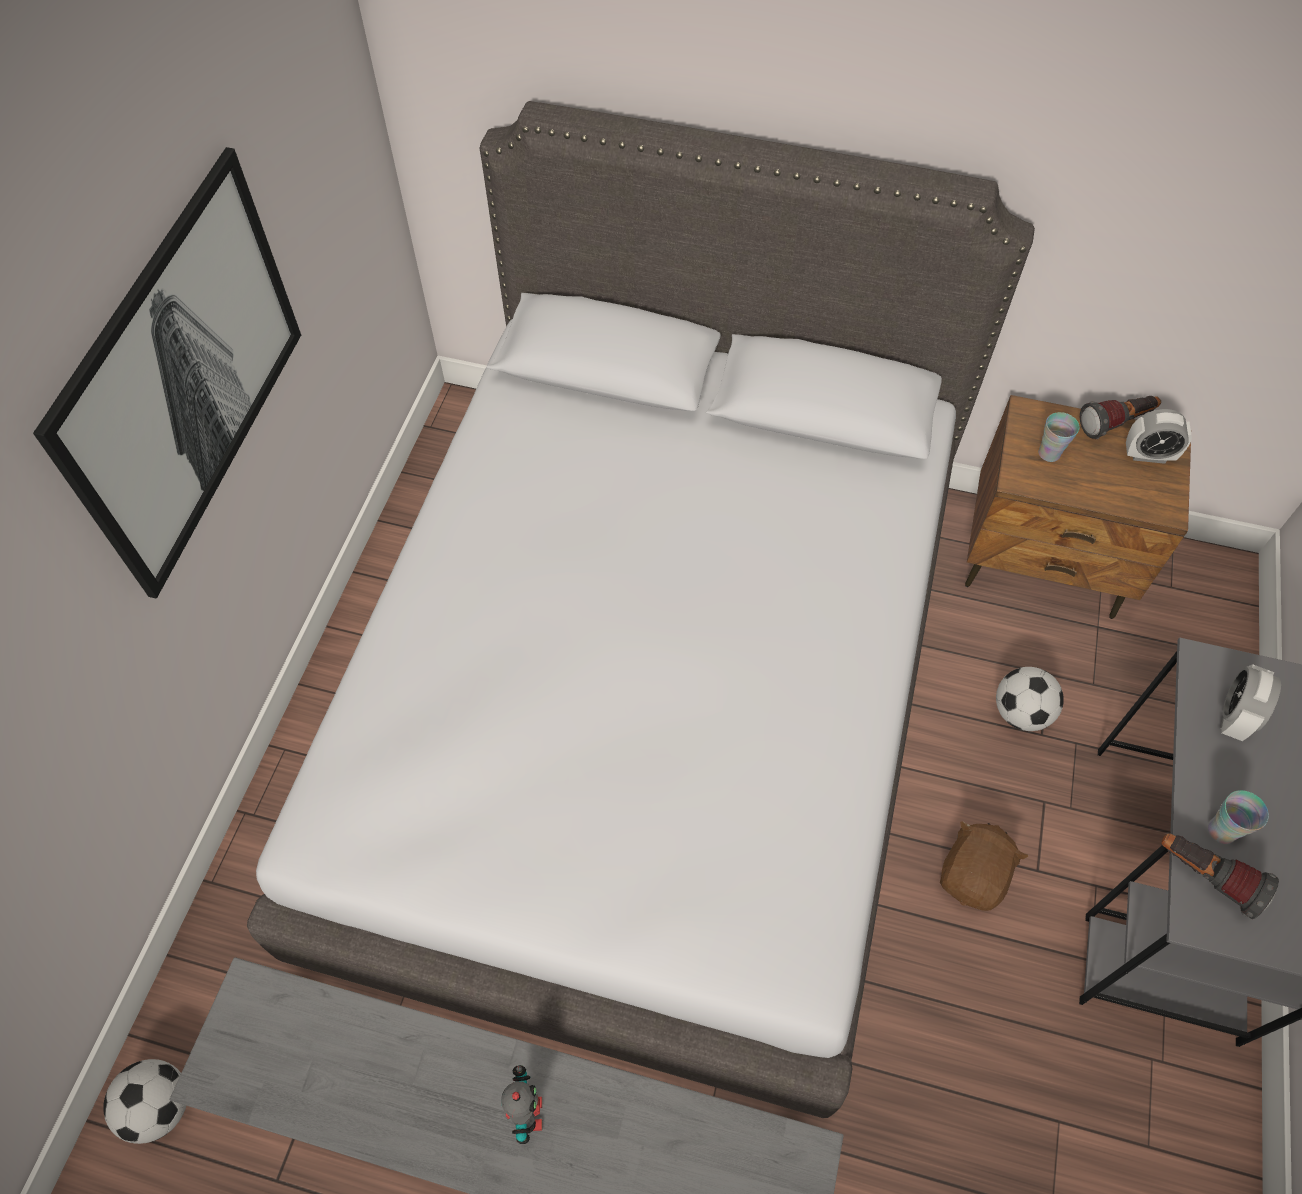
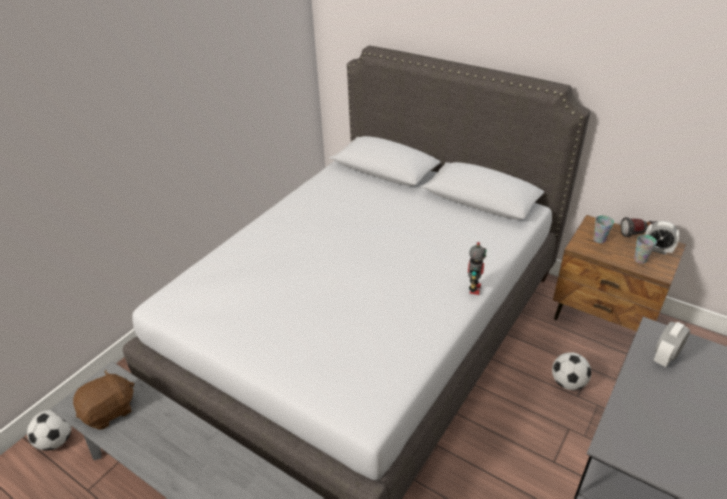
camera: 20 degrees right, 20 degrees down
picture [33,147,301,599] -> none
toy robot [501,1065,542,1144] -> toy robot moved to [468,242,486,295]
brown plush toy [940,821,1029,911] -> brown plush toy moved to [73,369,134,429]
flashlight [1161,833,1279,919] -> none
cup [1208,790,1269,844] -> cup moved to [634,235,657,264]

